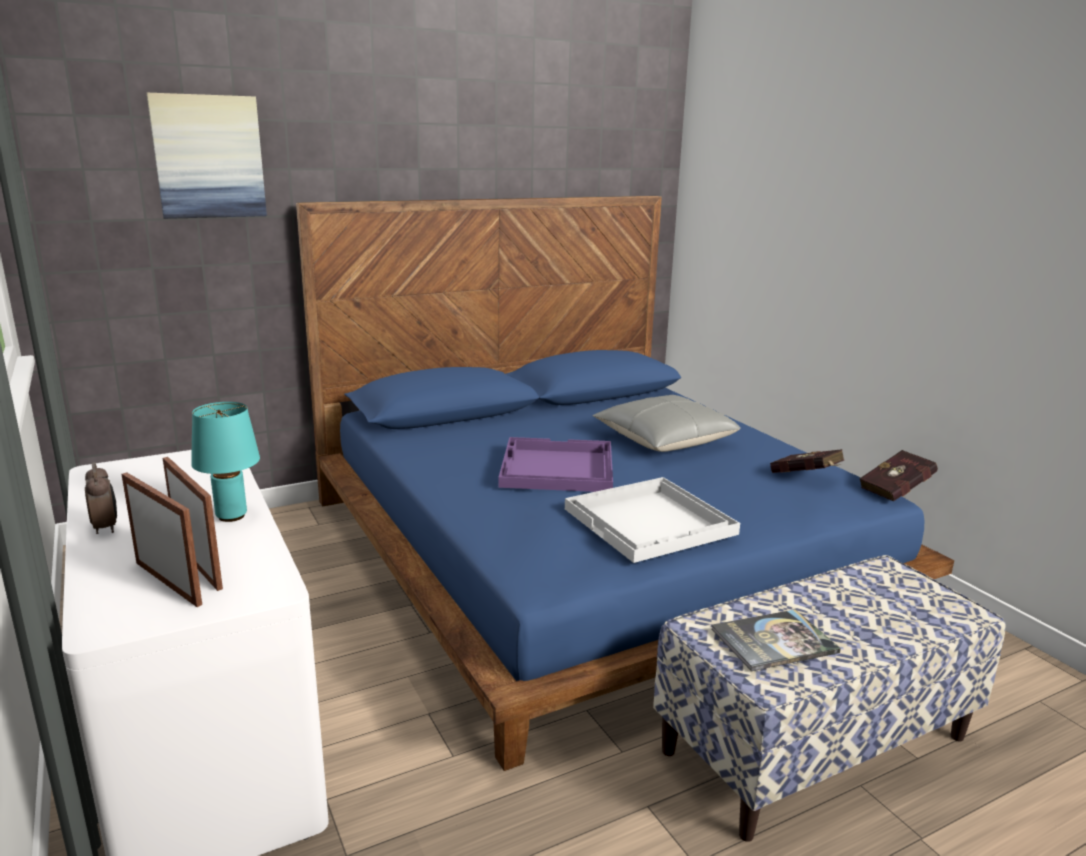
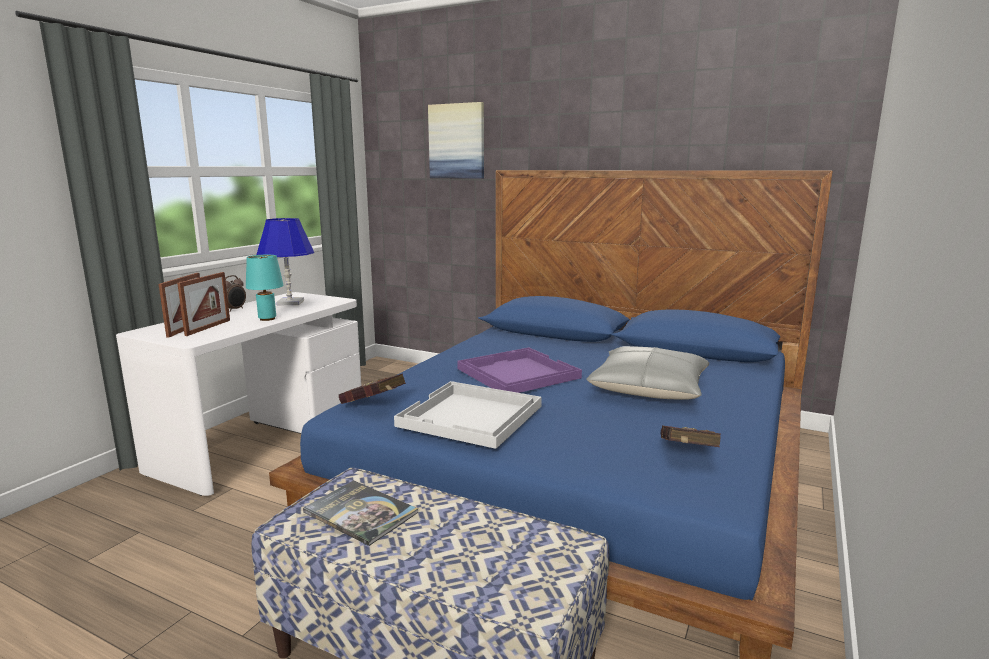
camera: 55 degrees right, 5 degrees down
red book [859,450,938,502] -> red book moved to [339,373,406,404]
none -> blue table lamp [257,218,314,305]

